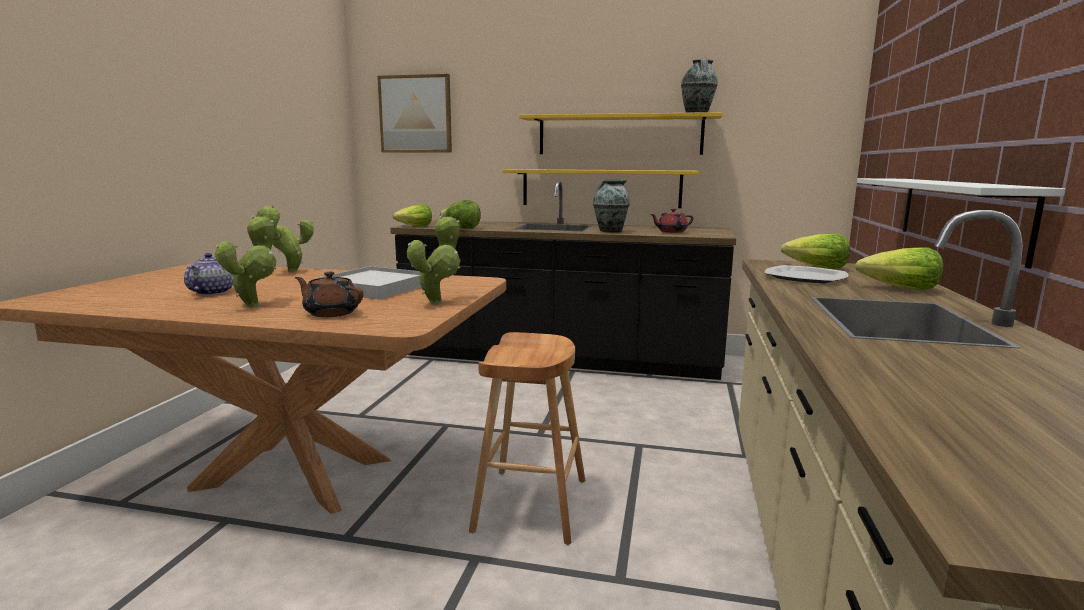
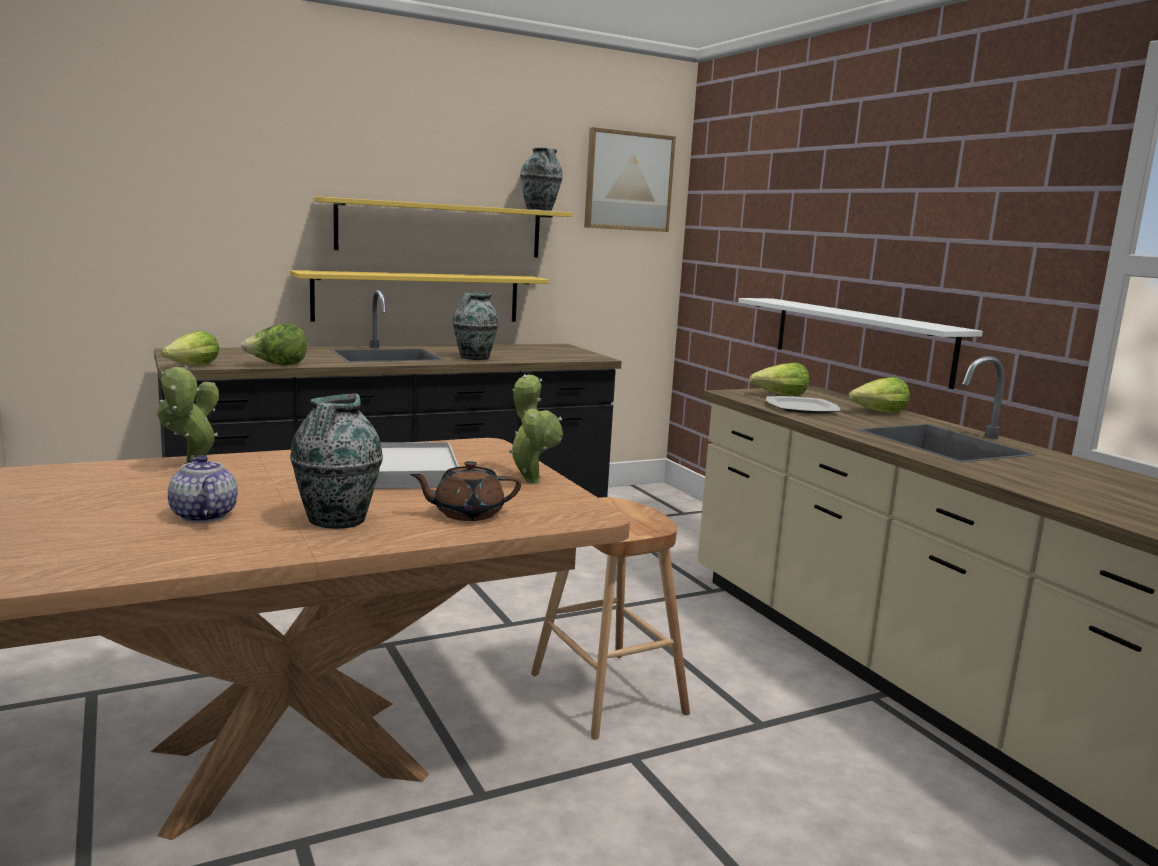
camera: 40 degrees left, 0 degrees up
potted plant [215,216,277,307] -> vase [290,393,383,529]
picture [377,74,452,153] -> picture moved to [584,127,676,232]
red teapot [650,209,694,233] -> none

